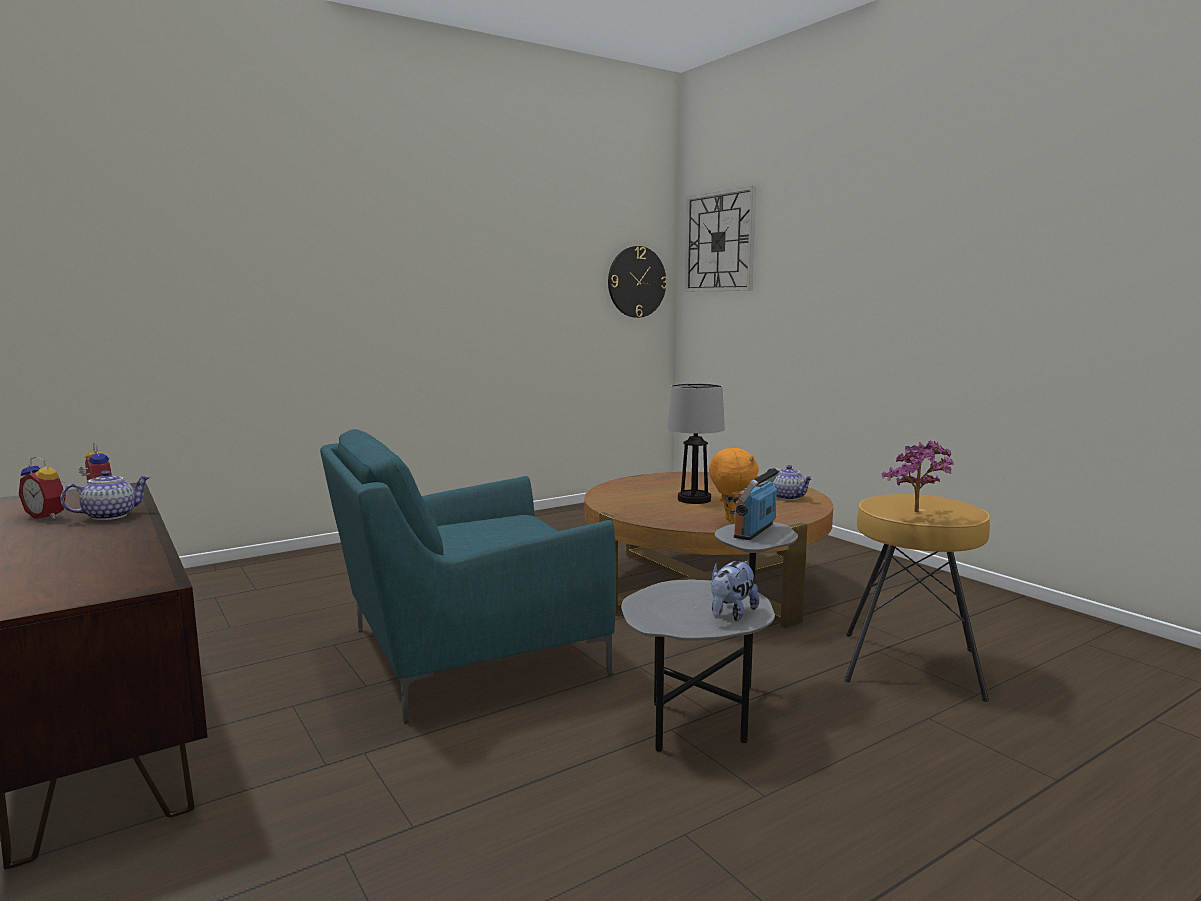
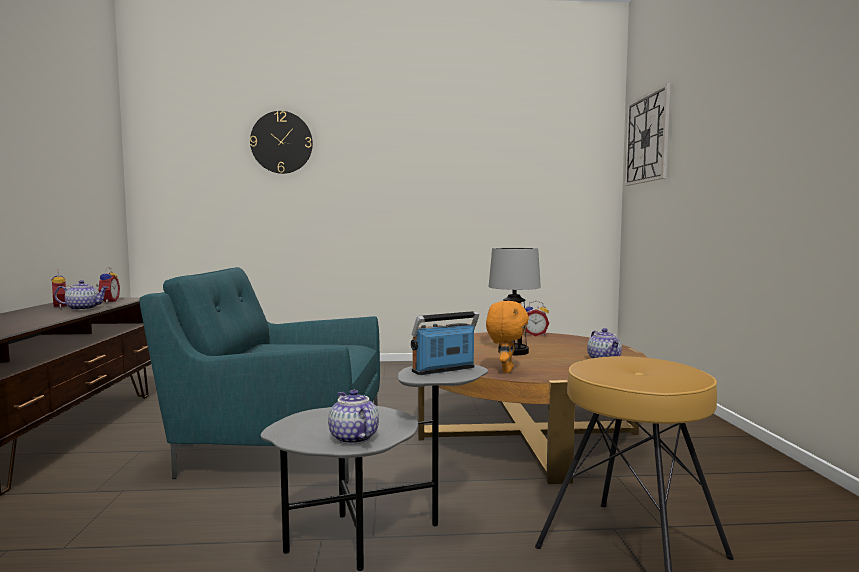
camera: 30 degrees right, 5 degrees down
wall clock [608,246,667,318] -> wall clock moved to [250,111,313,174]
plush toy [711,561,759,621] -> teapot [328,390,379,444]
potted plant [882,441,954,512] -> none
none -> alarm clock [525,301,549,336]

